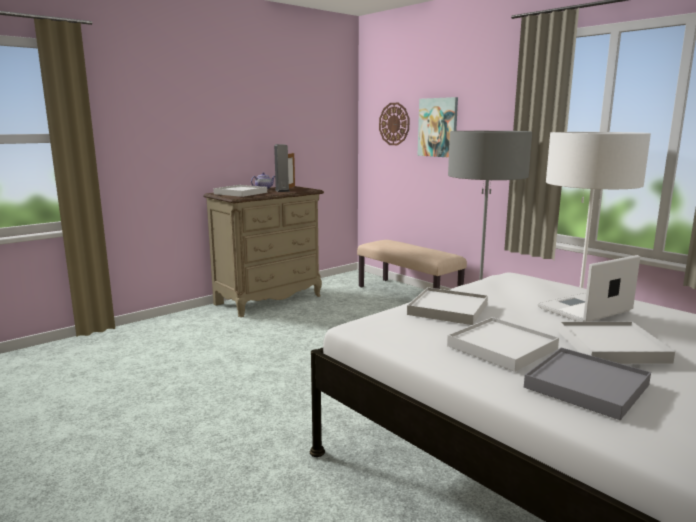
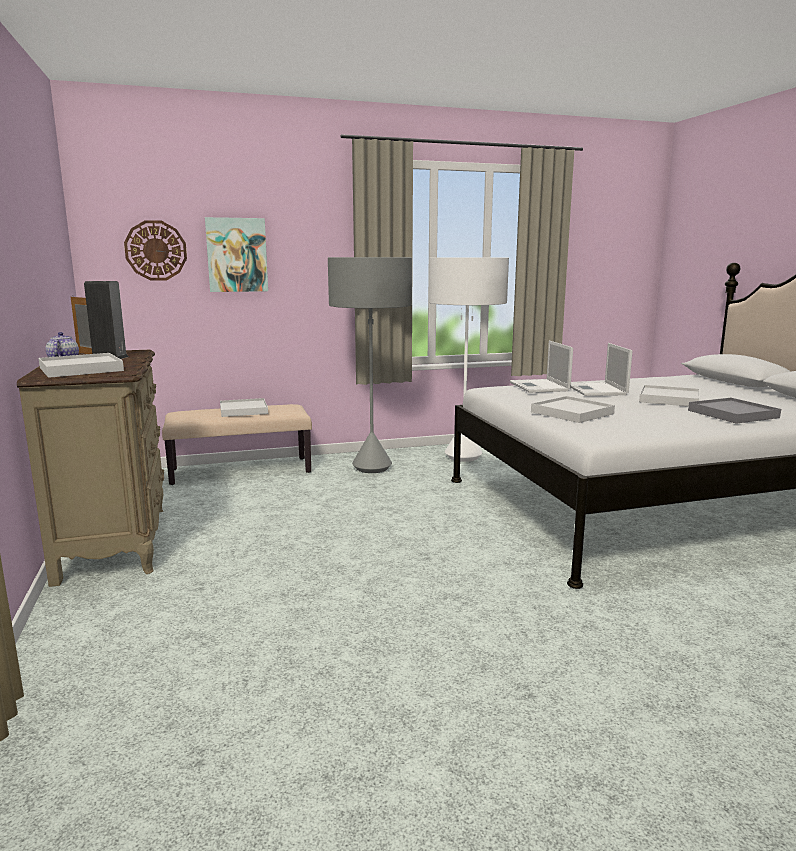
camera: 65 degrees left, 0 degrees up
white tray [447,317,559,372] -> white tray moved to [220,398,268,417]
none -> laptop [510,341,573,393]

